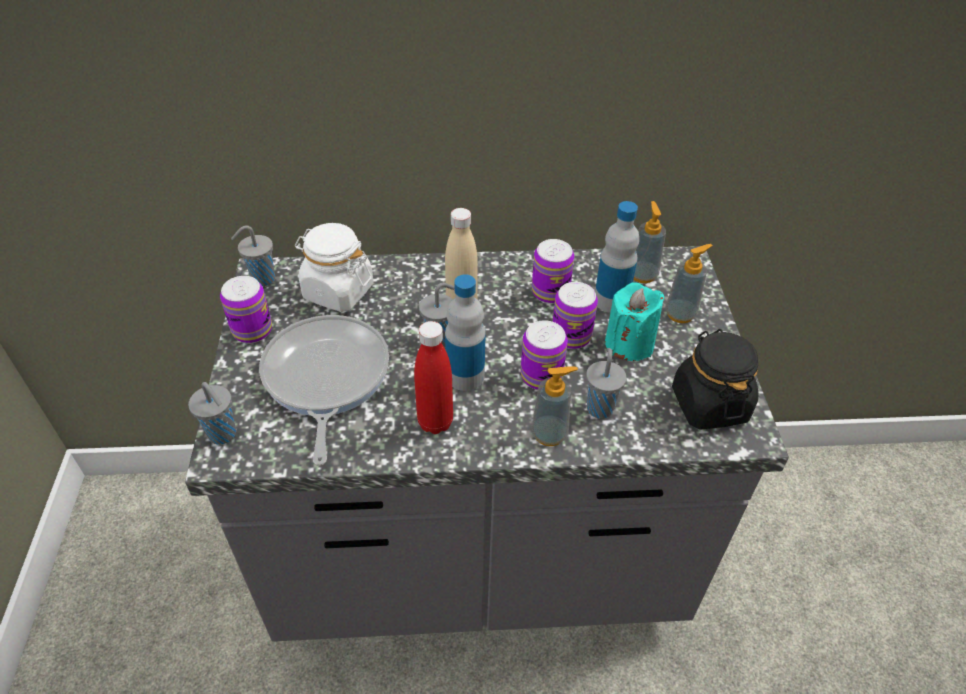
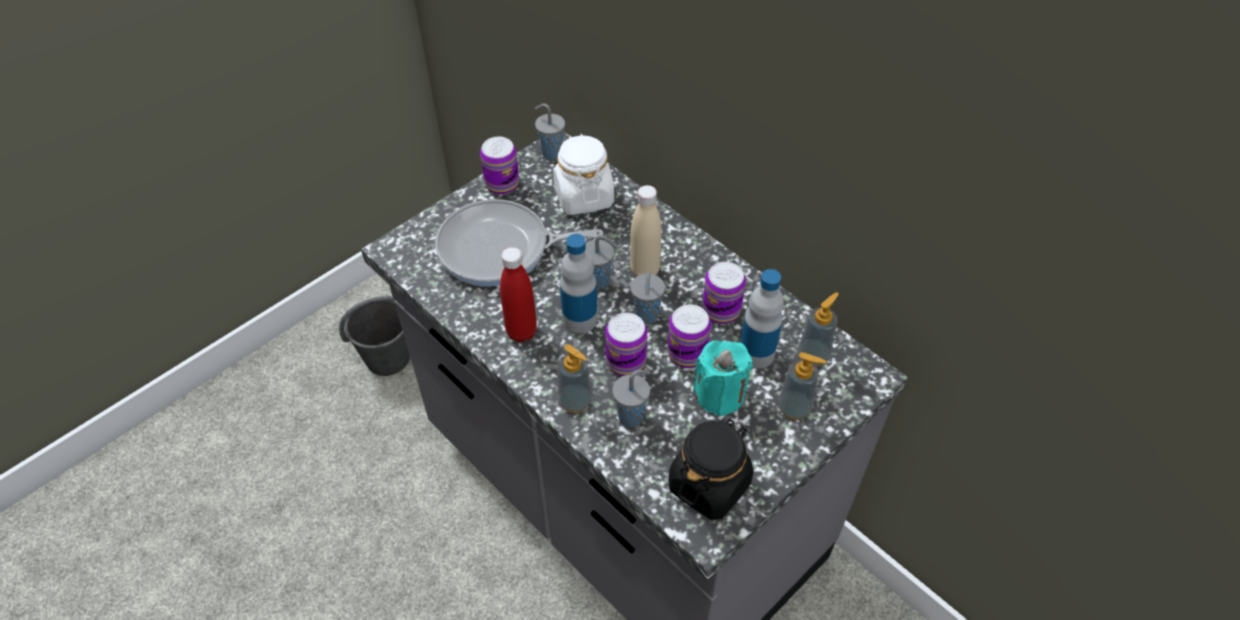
camera: 50 degrees right, 5 degrees up
grey cup [188,382,236,445] -> grey cup moved to [630,271,665,324]
frying pan [259,315,389,465] -> frying pan turned 135 degrees counterclockwise [435,199,603,286]
none -> grey bucket [339,296,410,376]

